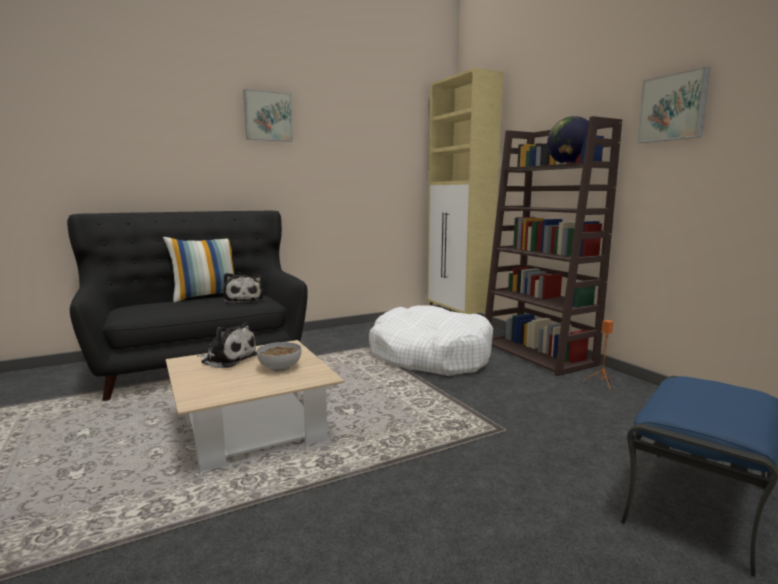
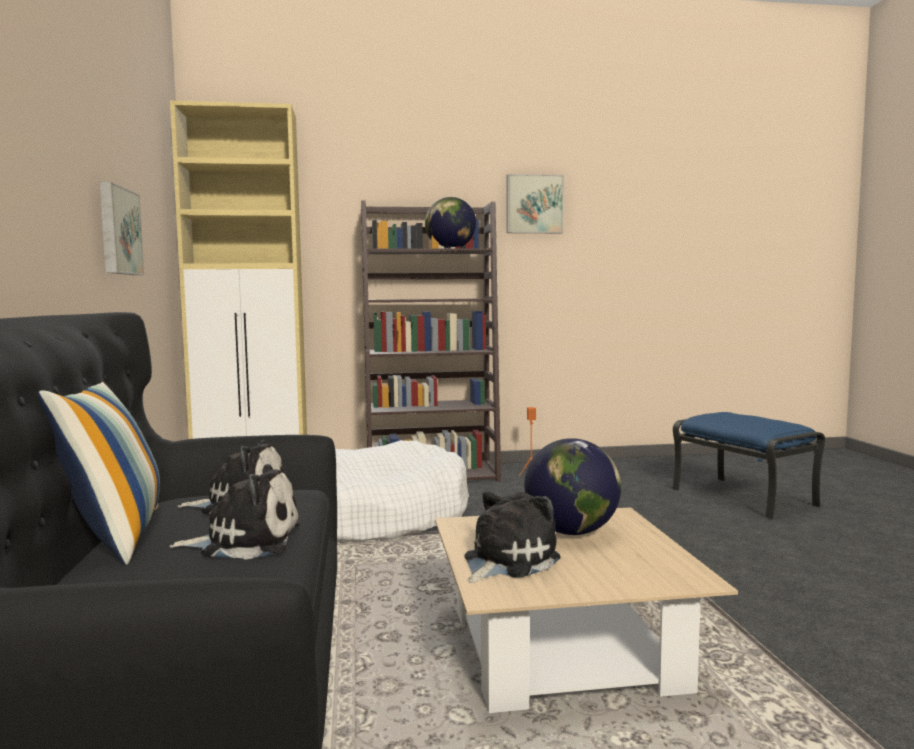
camera: 70 degrees left, 5 degrees down
picture [243,89,293,142] -> picture moved to [99,182,144,275]
bowl [257,342,302,372] -> globe [524,438,621,535]
none -> plush toy [170,464,300,560]

